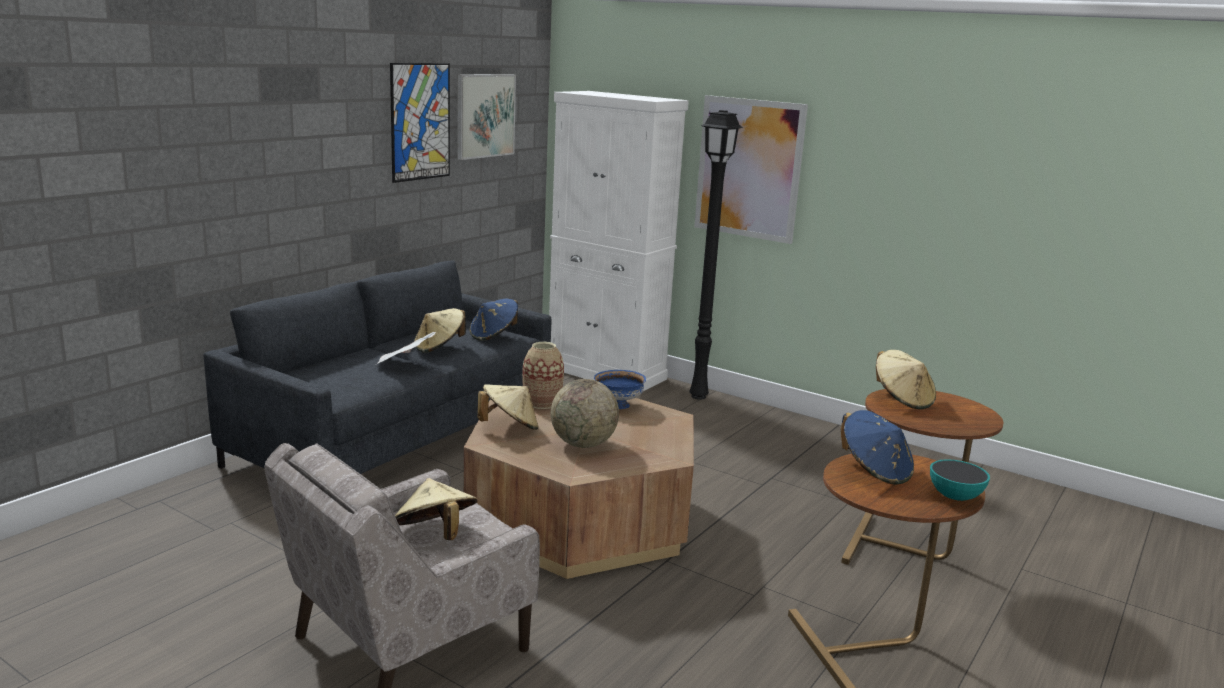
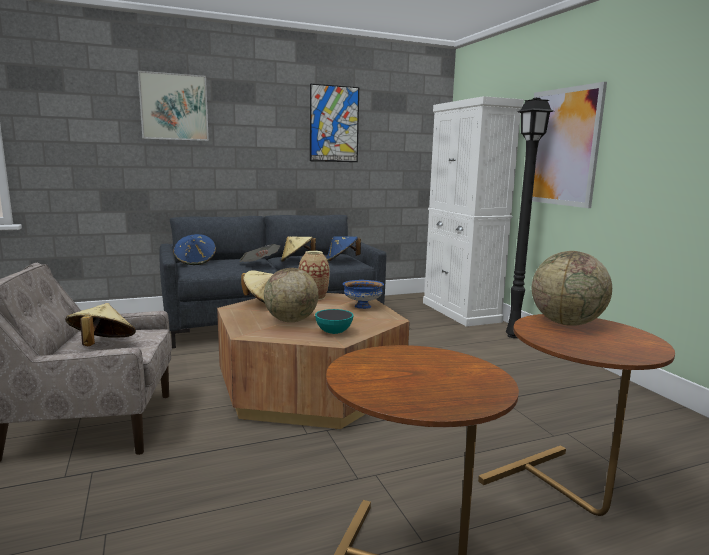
camera: 35 degrees right, 5 degrees down
picture [458,74,516,160] -> picture moved to [138,71,209,141]
blue hat [841,410,914,485] -> blue hat moved to [173,234,216,265]
beige hat [876,350,936,409] -> globe [532,251,612,326]
bowl [930,459,990,501] -> bowl moved to [315,309,353,334]

